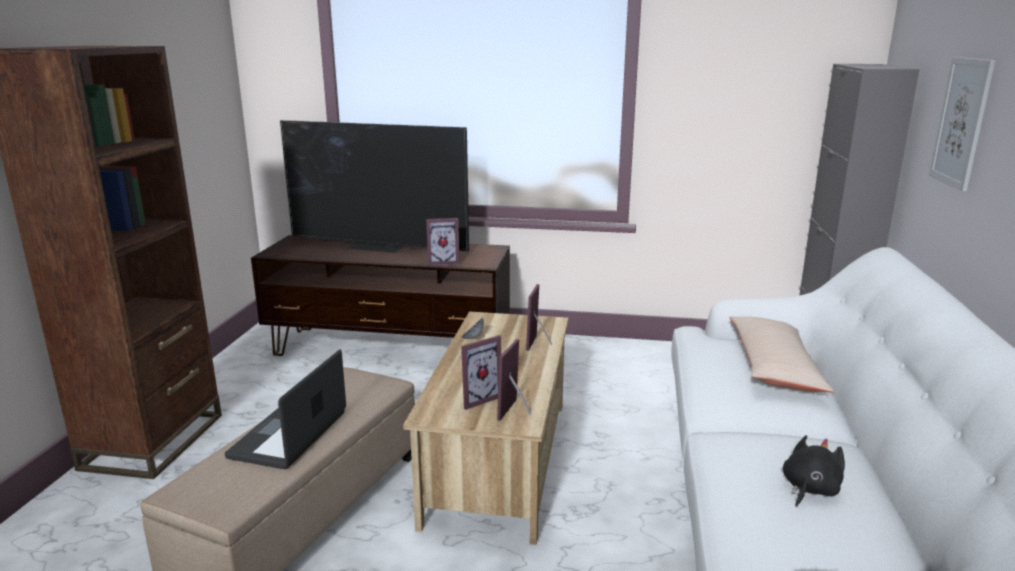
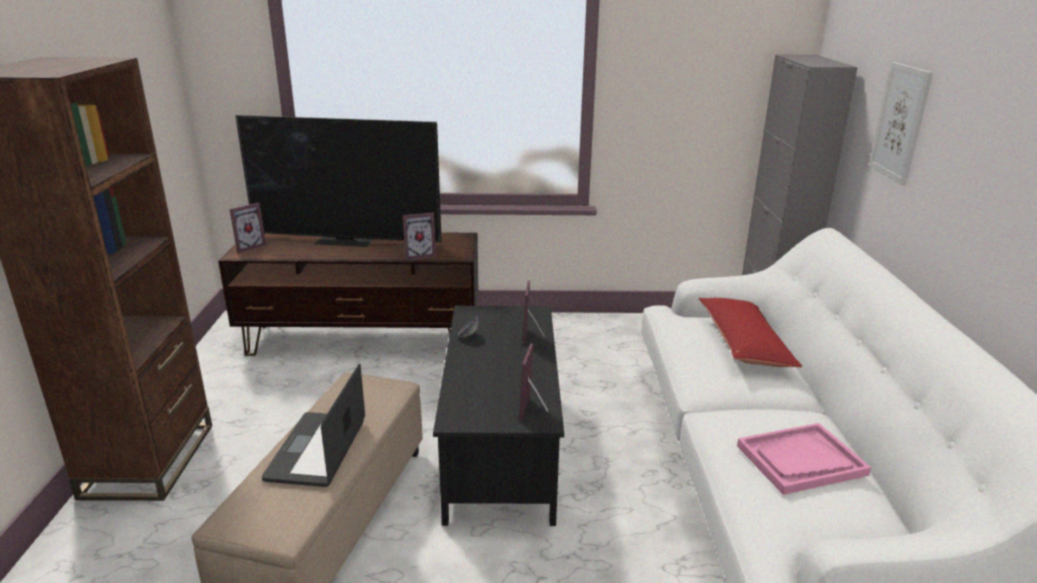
camera: 10 degrees left, 5 degrees up
beige coffee table [403,312,568,545] -> black coffee table [433,306,564,526]
picture frame [461,335,502,410] -> picture frame moved to [229,203,266,253]
beige pillow [729,316,834,392] -> red pillow [699,298,802,367]
black plush toy [783,435,845,507] -> pink tray [737,423,871,495]

